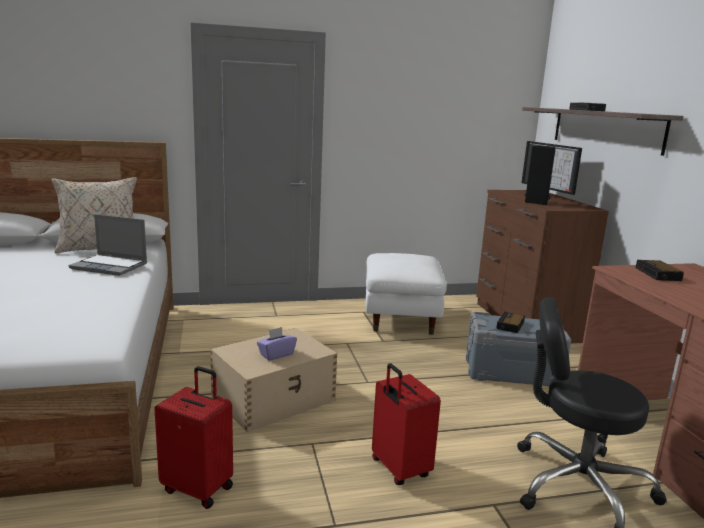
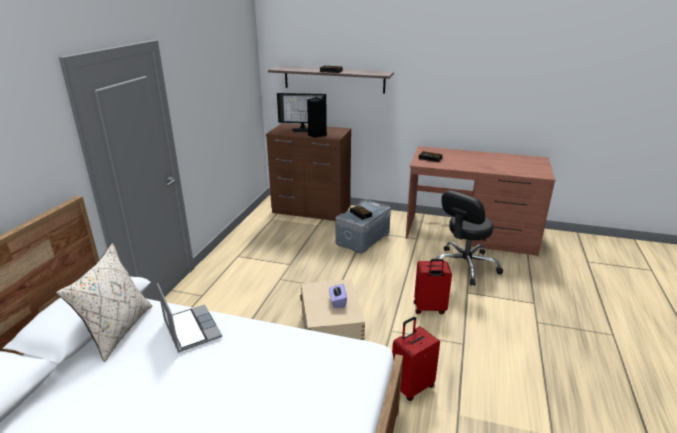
camera: 60 degrees left, 10 degrees up
laptop [69,214,147,276] -> laptop turned 75 degrees counterclockwise [157,283,222,353]
white ottoman [366,253,447,335] -> none

